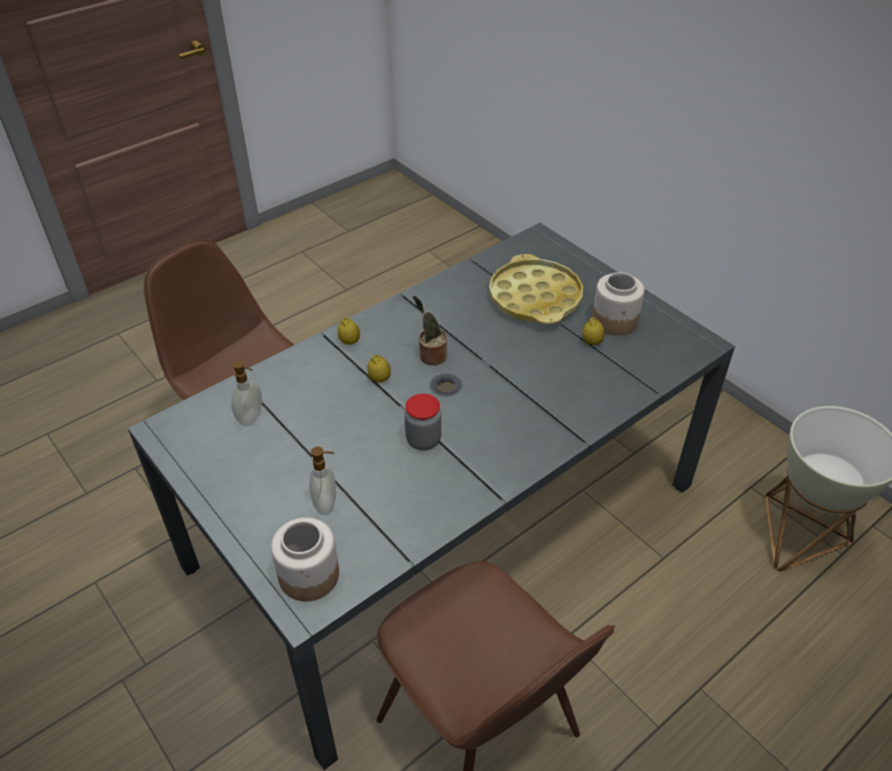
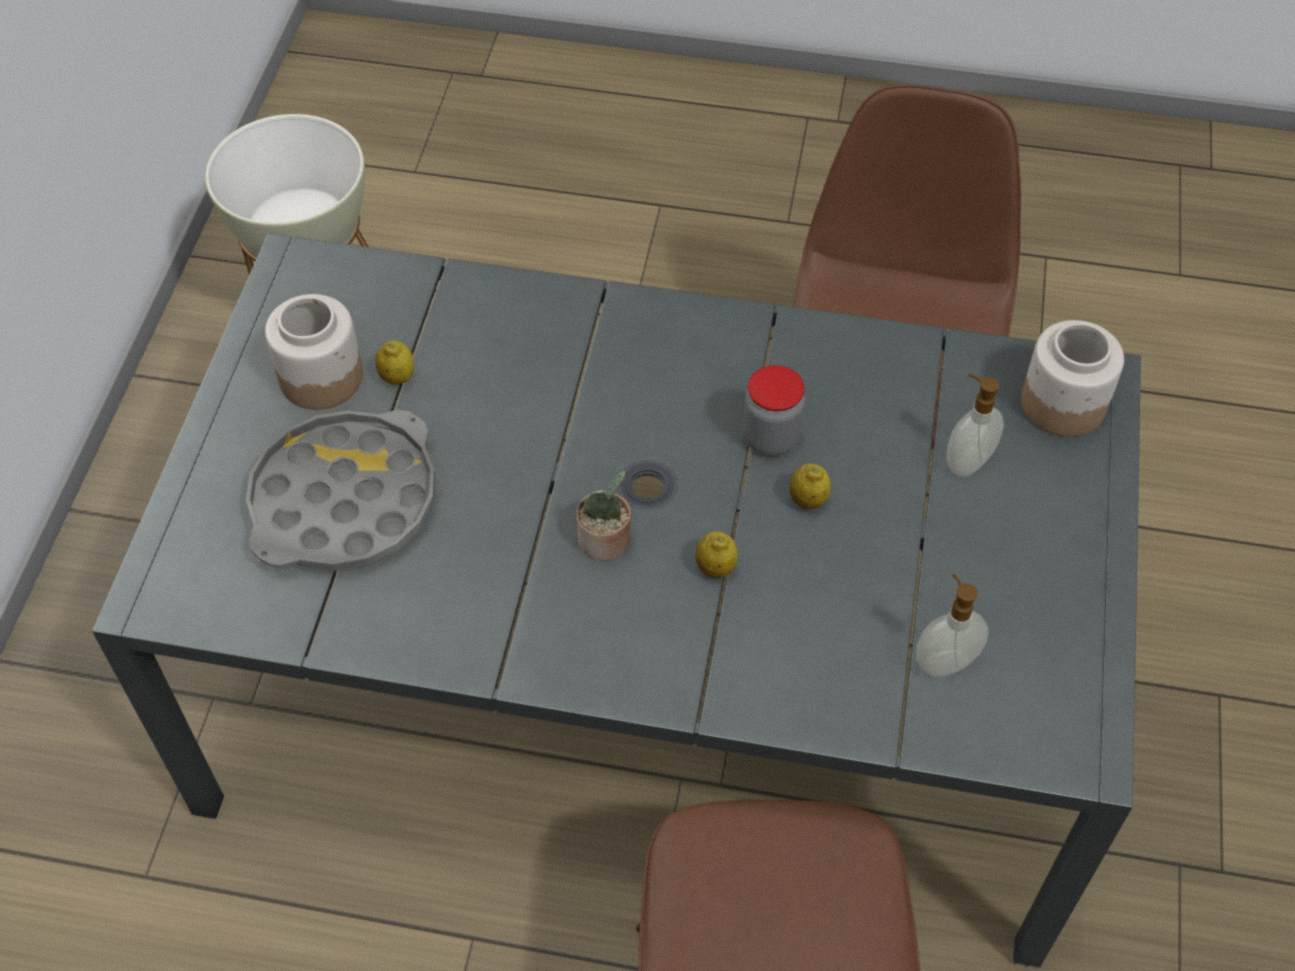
camera: 130 degrees left, 10 degrees up
lemon [338,317,360,345] -> lemon moved to [789,464,831,509]
yellow tray [489,254,583,324] -> grey tray [246,410,436,571]

